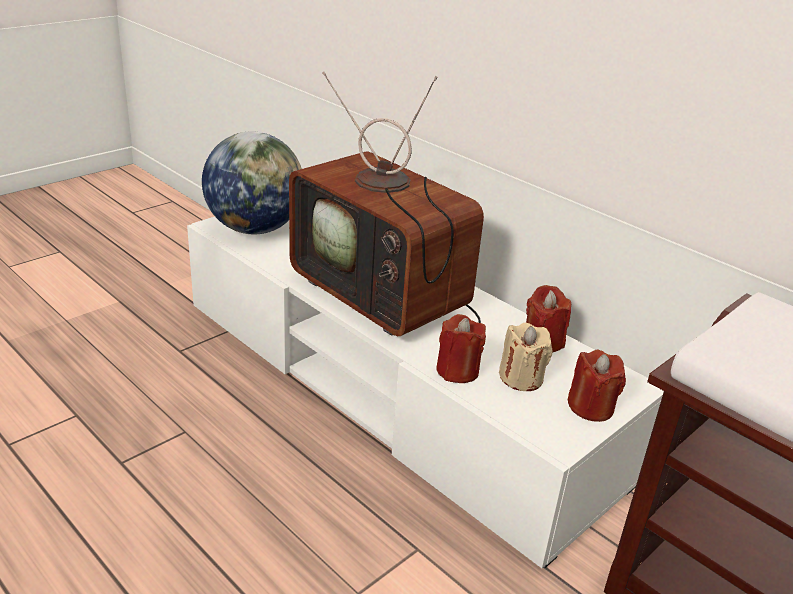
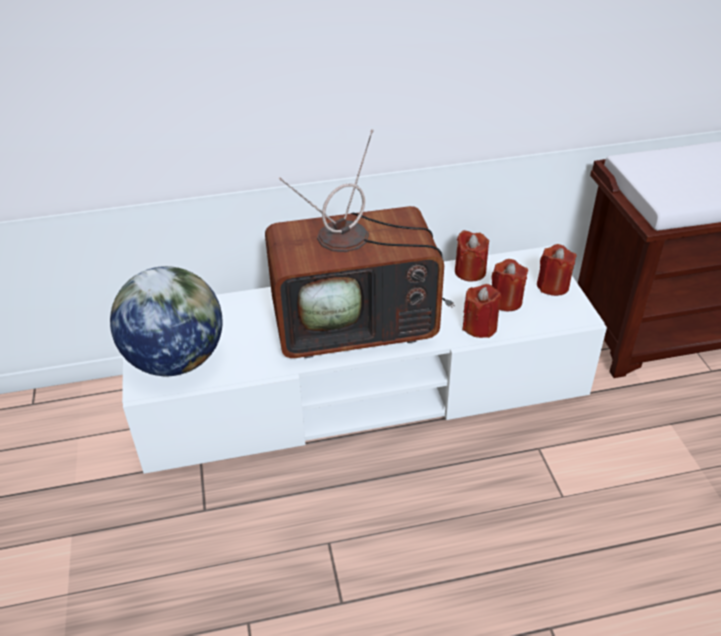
camera: 55 degrees left, 10 degrees up
beige candle [499,323,552,391] -> red candle [492,259,528,311]

